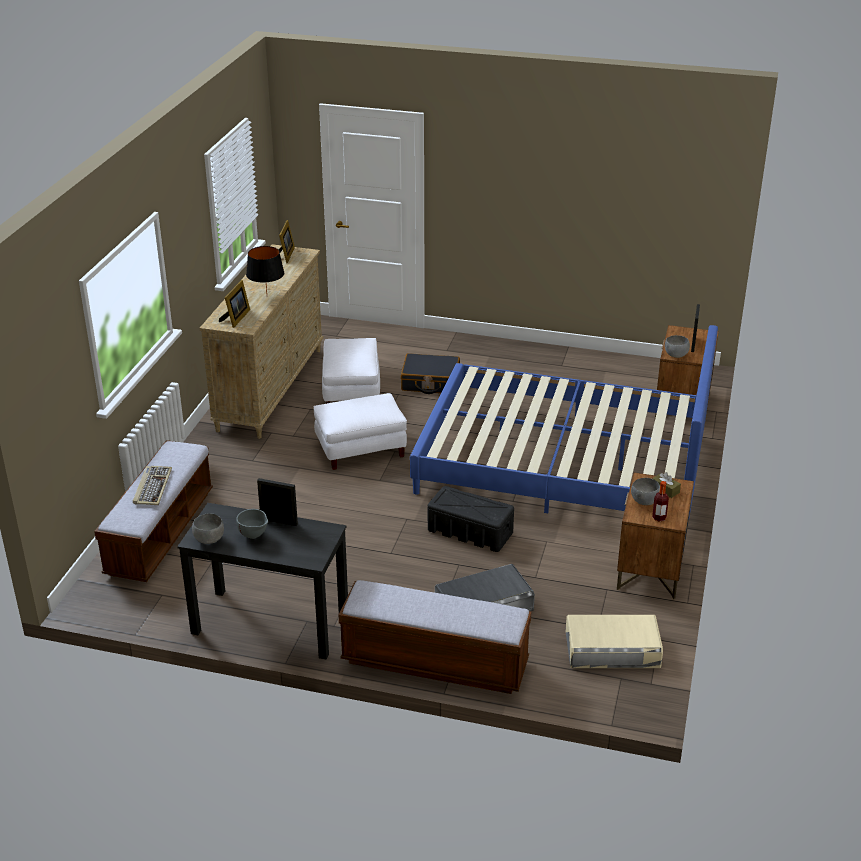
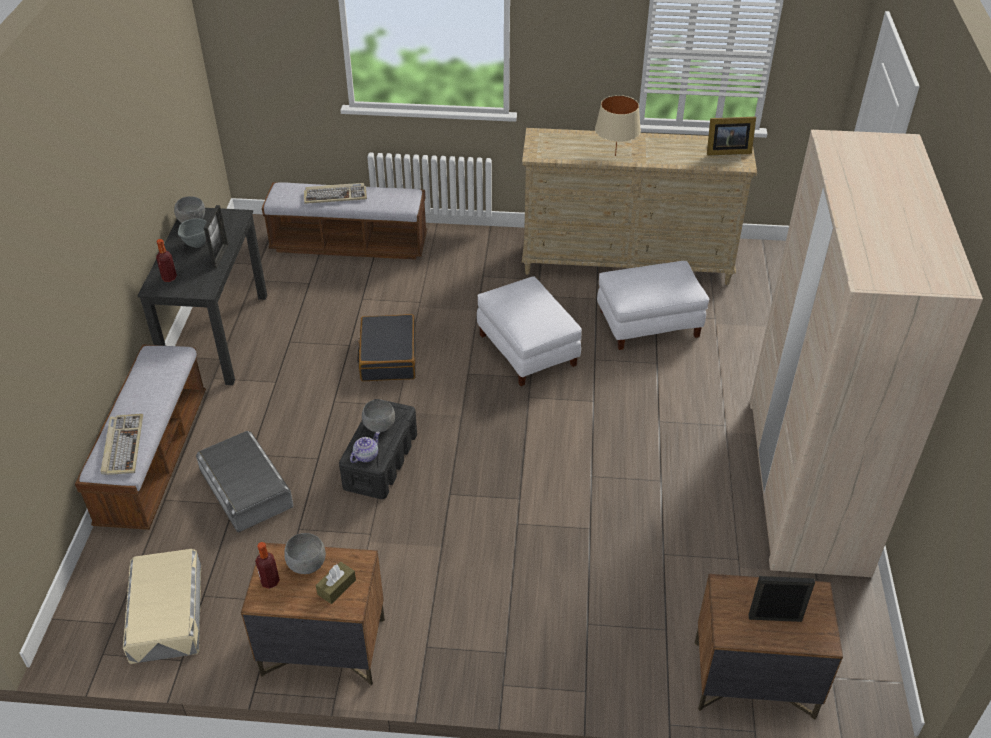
camera: 80 degrees right, 10 degrees up
picture frame [219,280,250,328] -> none
black table lamp [246,246,284,293] -> beige table lamp [595,95,641,156]
black suitcase [401,353,460,394] -> black suitcase moved to [356,314,416,381]
blue bed [410,325,718,517] -> none
grey bowl [665,335,690,358] -> grey bowl moved to [362,399,395,432]
none -> keyboard [100,414,143,475]
none -> bottle [156,239,177,282]
none -> teapot [350,432,380,463]
none -> beige wardrobe [750,130,983,577]

